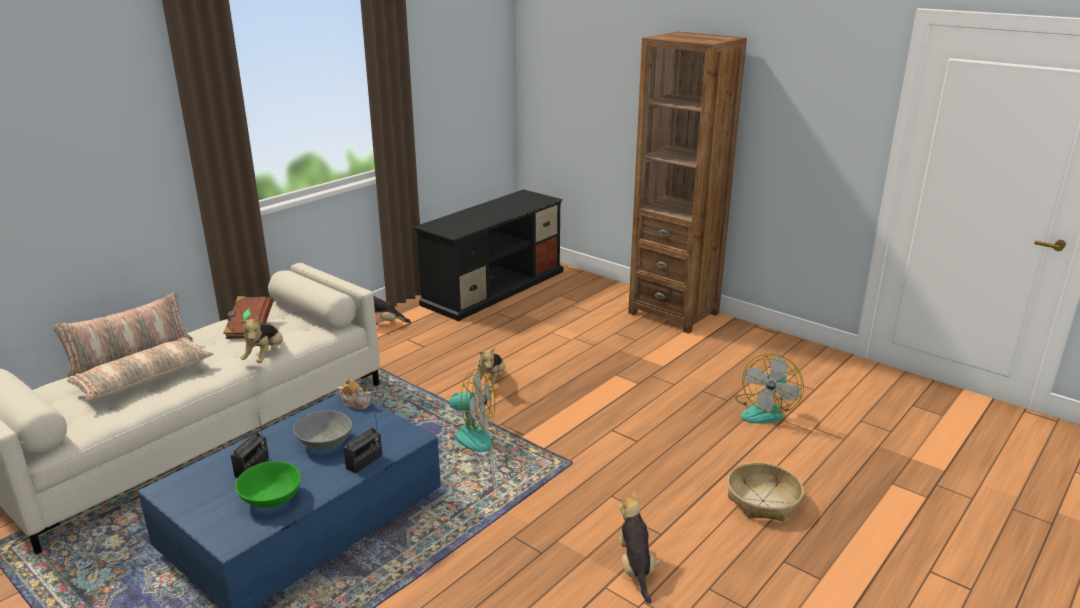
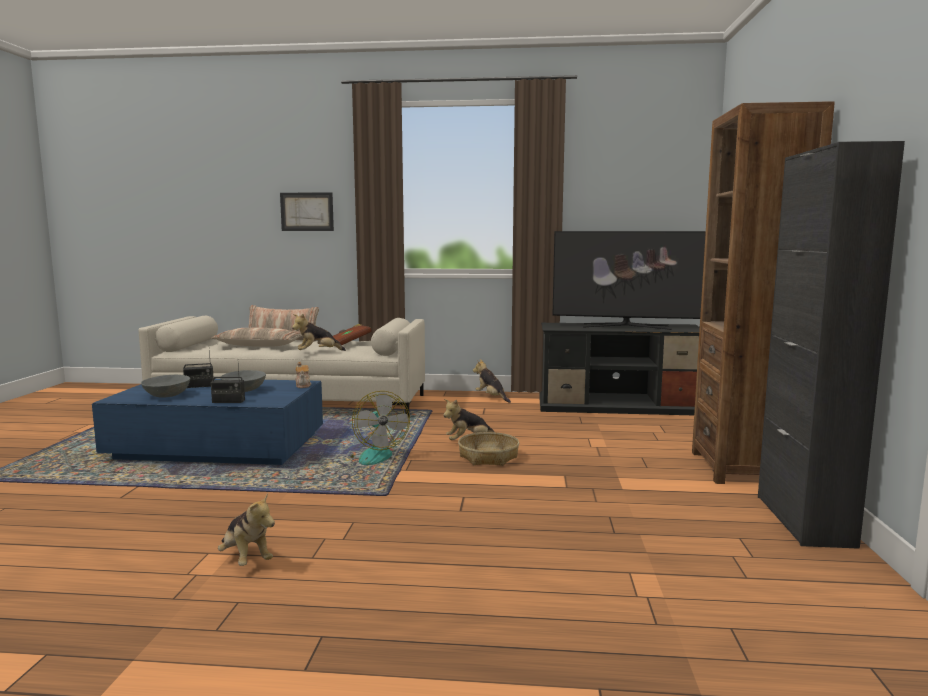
camera: 55 degrees right, 15 degrees down
green bowl [235,461,301,508] -> grey bowl [141,375,190,398]
plush toy [619,491,661,604] -> plush toy turned 90 degrees clockwise [218,493,275,566]
basket [727,463,804,522] -> basket moved to [458,432,519,466]
fan [735,354,804,423] -> none
none -> picture [280,192,334,231]
none -> television [552,231,706,330]
none -> black cabinet [758,141,905,549]

